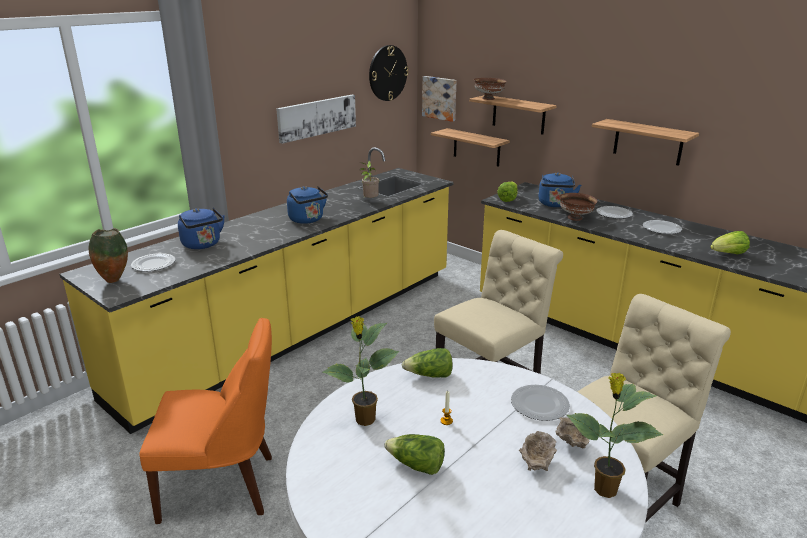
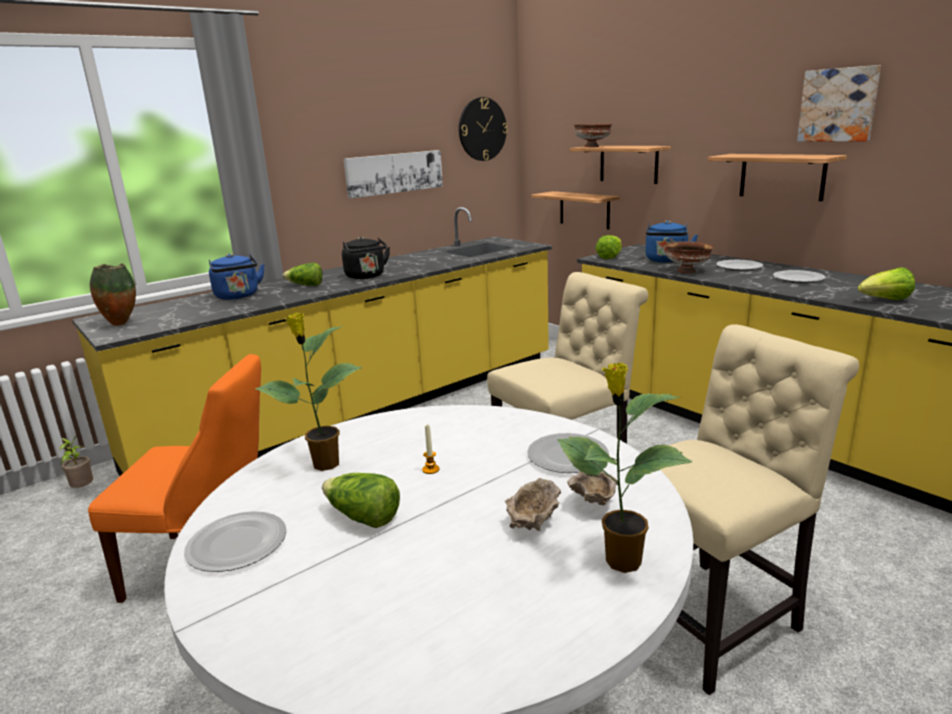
camera: 10 degrees right, 5 degrees down
plate [131,253,175,271] -> plate moved to [184,511,287,572]
blue kettle [287,186,328,224] -> black kettle [342,237,390,279]
potted plant [360,161,379,198] -> potted plant moved to [59,435,93,488]
lettuce [402,348,453,378] -> lettuce moved to [282,263,323,286]
picture [422,76,456,122] -> picture moved to [797,65,881,142]

